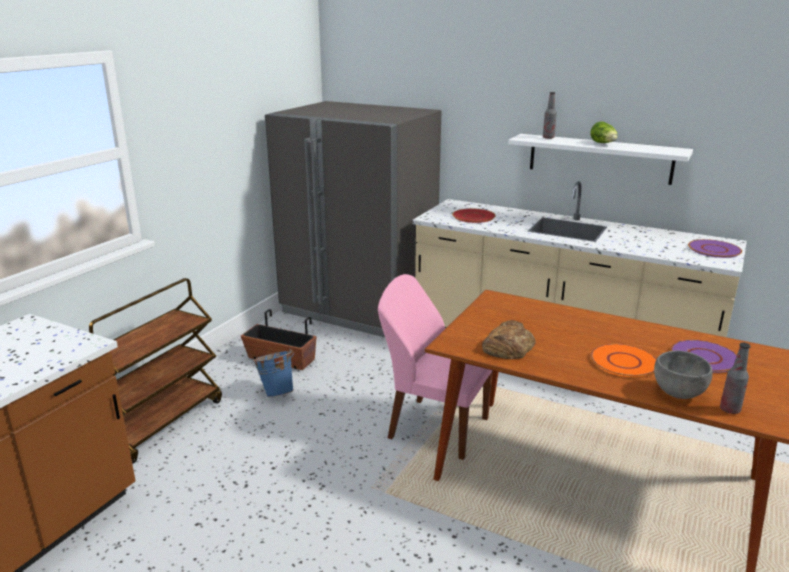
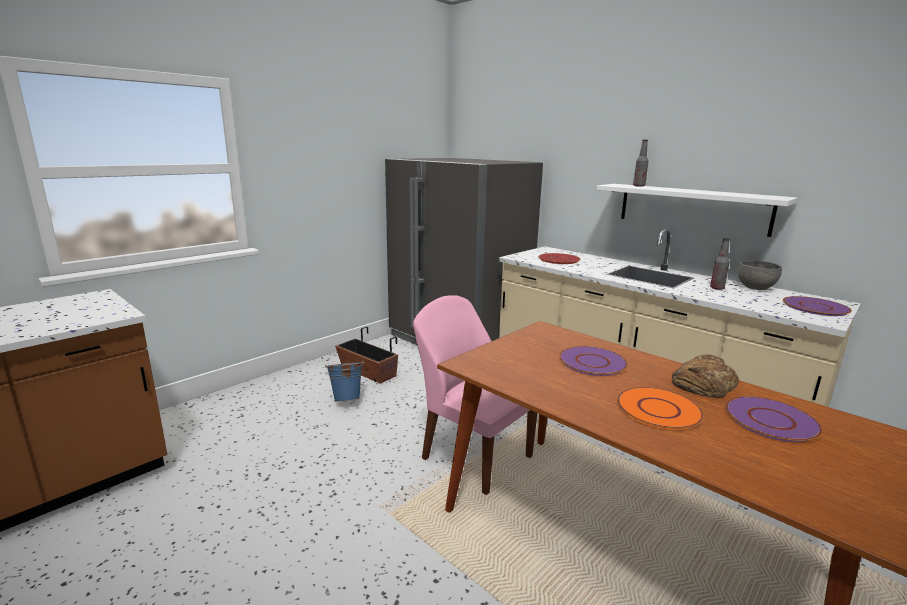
camera: 15 degrees right, 5 degrees down
brown cart [89,278,222,464] -> none
bread [482,320,536,359] -> bread moved to [672,354,739,398]
lettuce [590,121,618,143] -> none
grey bowl [654,350,713,399] -> grey bowl moved to [738,260,782,290]
bottle [720,343,751,414] -> bottle moved to [710,238,730,290]
none -> purple plate [559,346,628,376]

